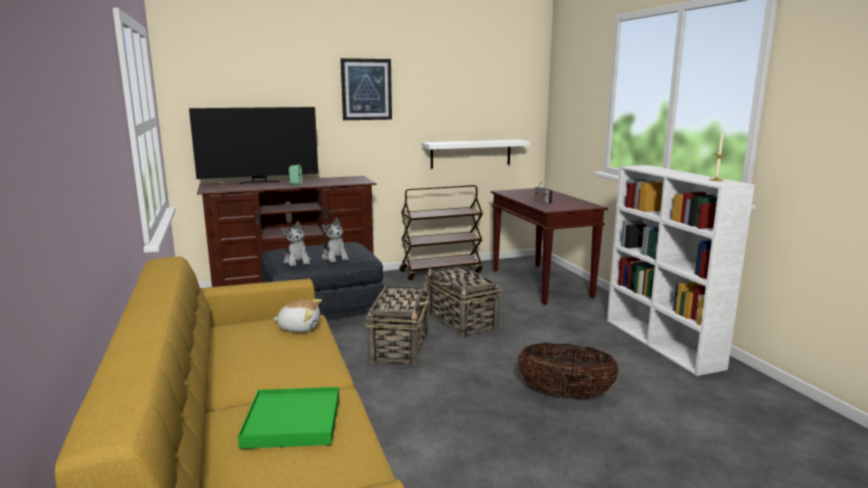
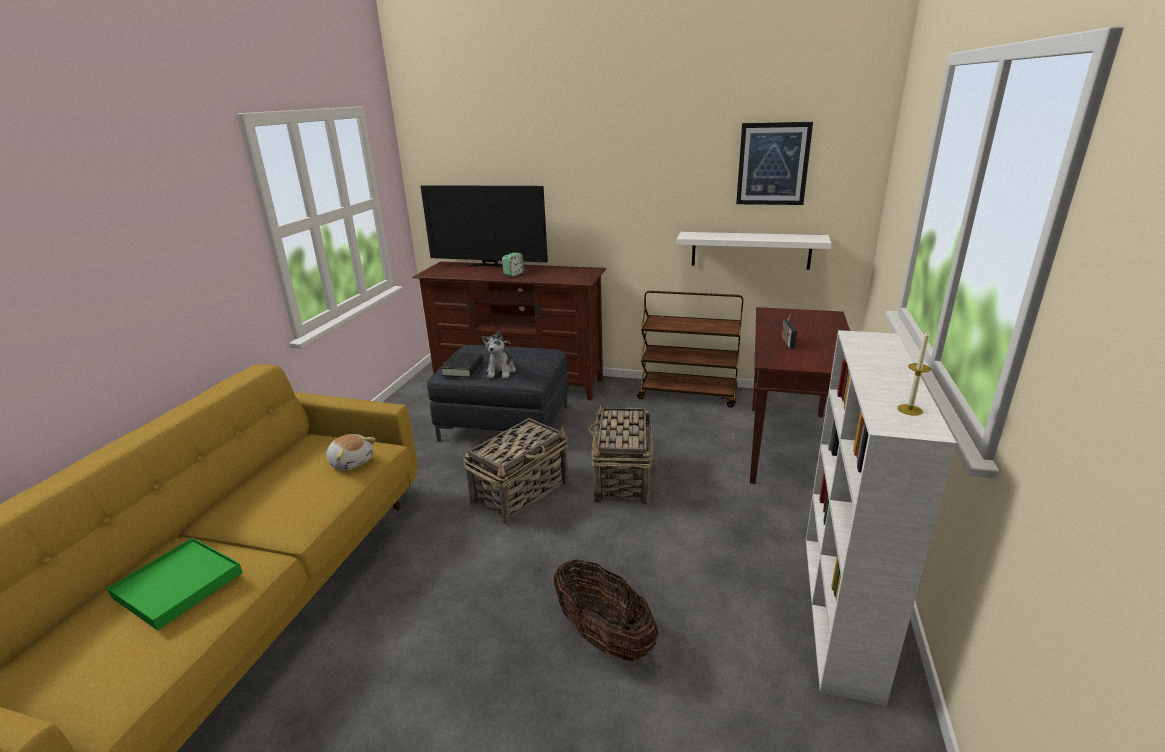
camera: 35 degrees right, 10 degrees up
plush toy [282,221,311,266] -> black book [441,352,483,377]
picture [340,58,392,120] -> picture moved to [736,122,813,205]

